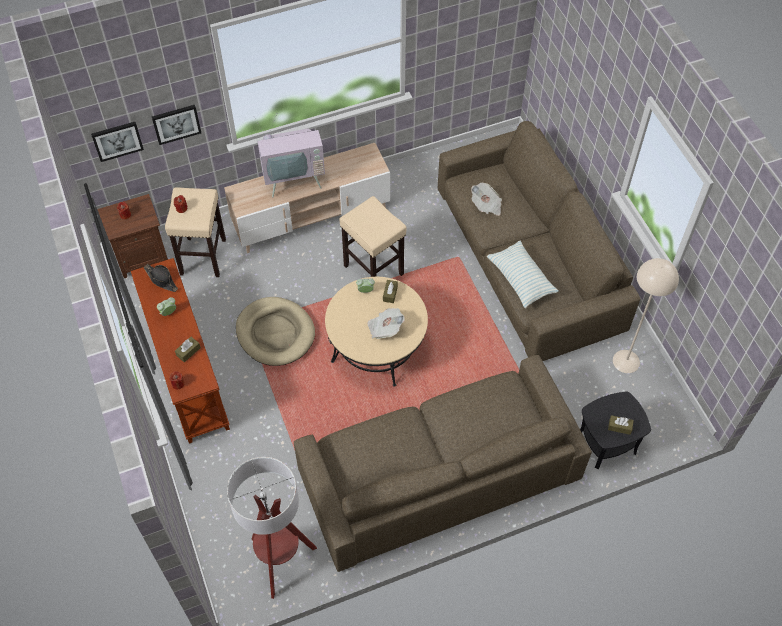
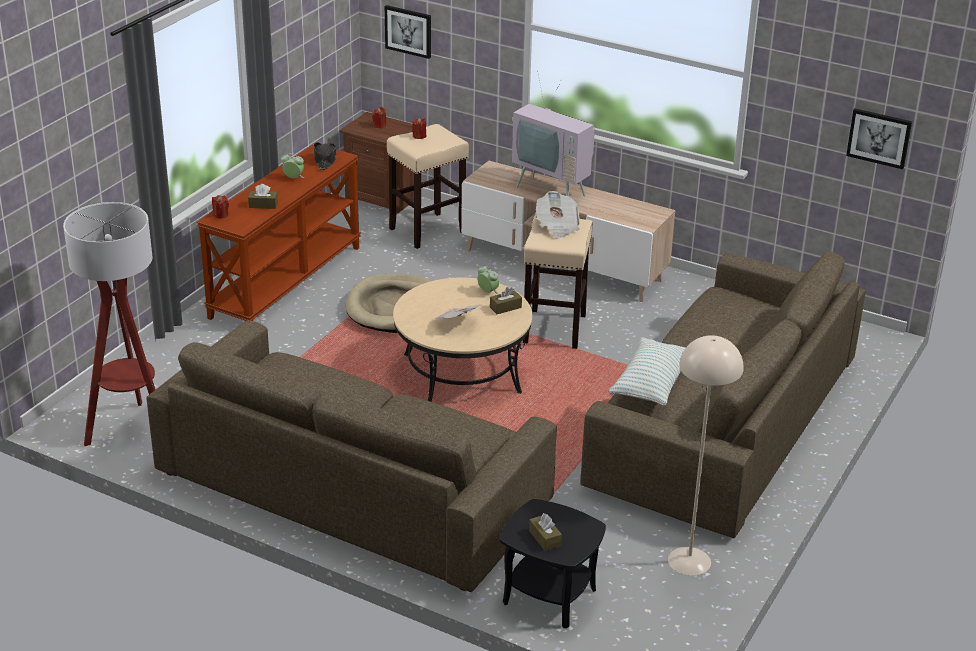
camera: 50 degrees right, 25 degrees down
picture [152,105,201,145] -> picture moved to [846,109,912,169]
newspaper [471,183,502,216] -> newspaper moved to [535,191,580,239]

